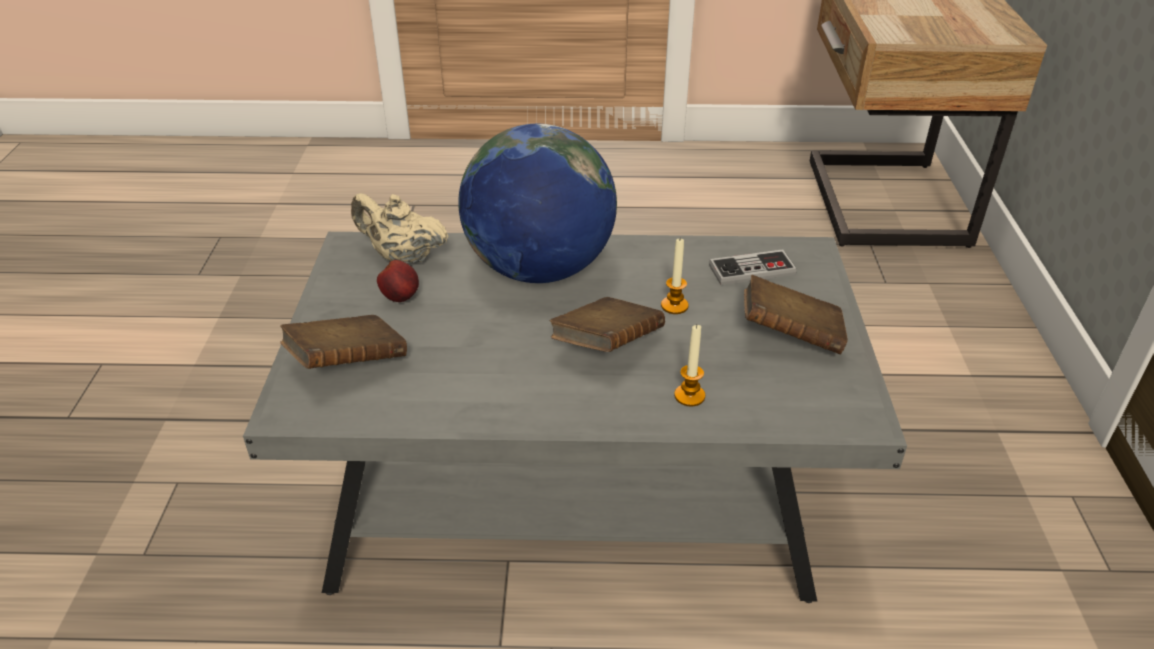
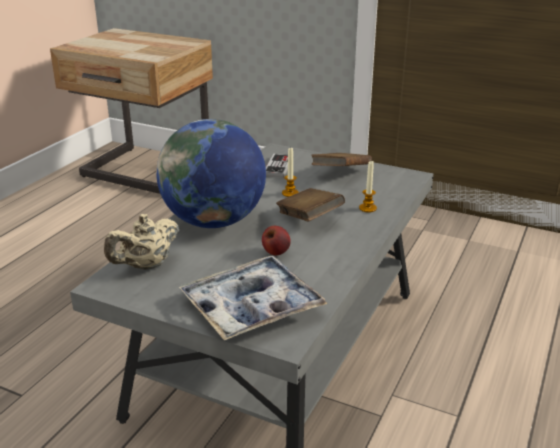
camera: 65 degrees left, 10 degrees down
brown book [280,315,407,369] -> tray [179,256,328,340]
apple [377,260,419,302] -> apple moved to [262,226,291,256]

